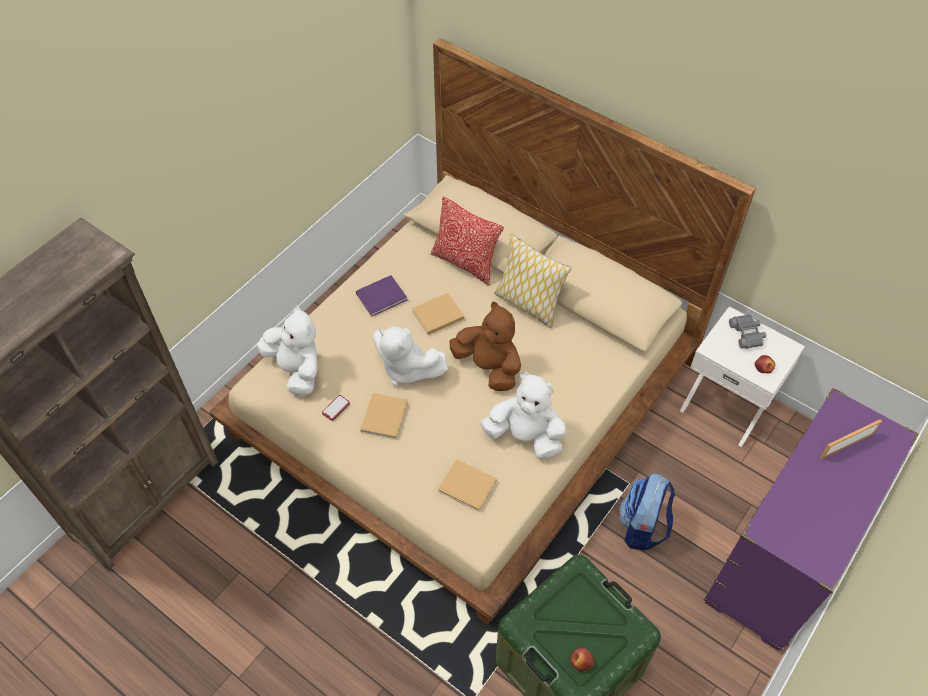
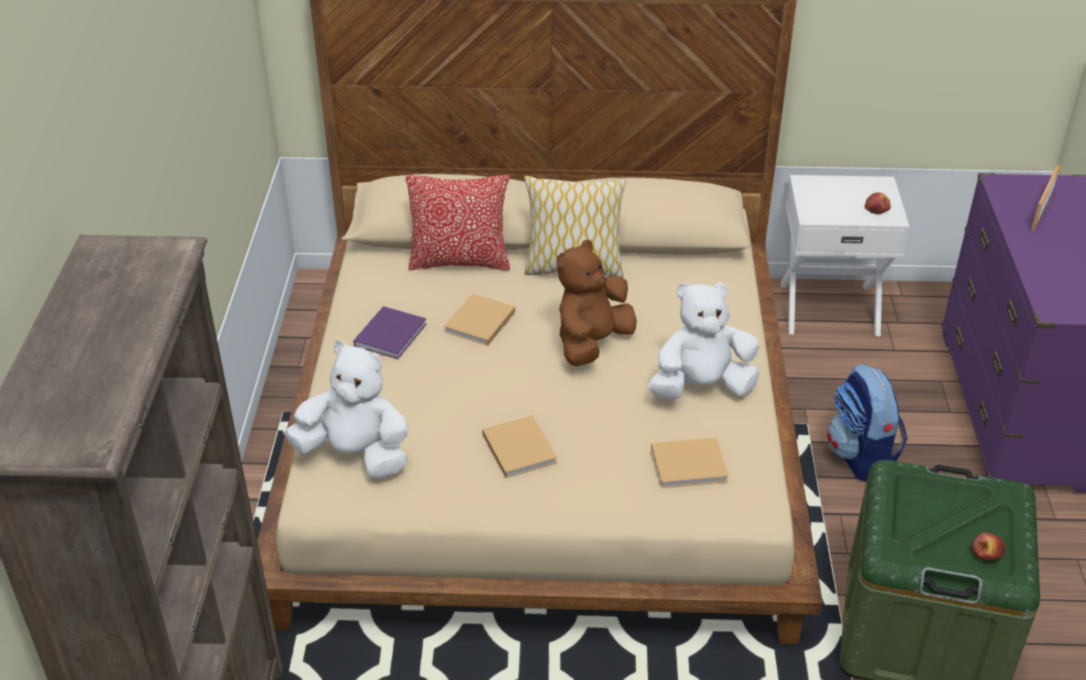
camera: 35 degrees left, 15 degrees down
phone [322,395,350,421] -> none
white plush toy [373,326,448,386] -> none
brown plush toy [450,301,521,391] -> brown plush toy turned 60 degrees counterclockwise [557,240,637,366]
grey binoculars [729,314,766,349] -> none

